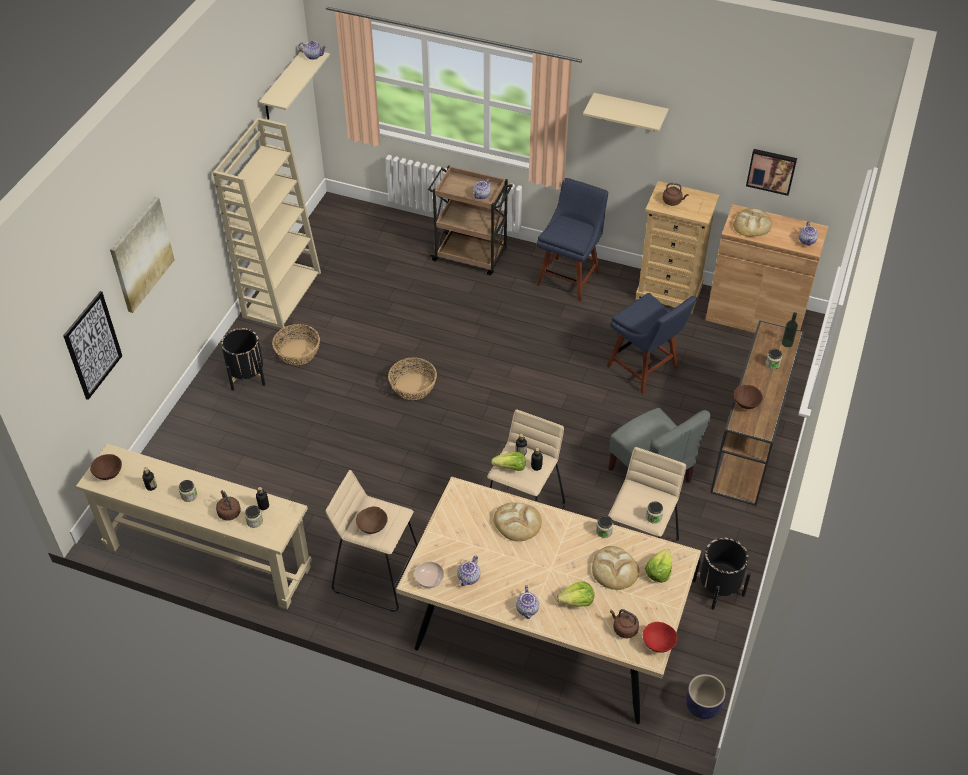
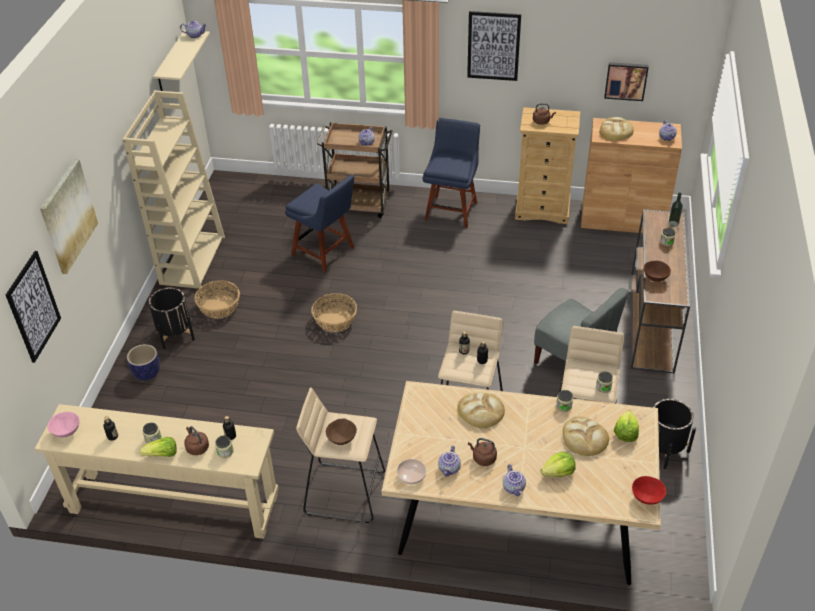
camera: 10 degrees left, 5 degrees down
brown bowl [90,454,122,480] -> pink bowl [47,412,80,438]
lettuce [491,452,525,471] -> lettuce moved to [140,437,177,457]
beige shelf [583,93,669,132] -> picture [467,11,521,81]
blue chair [607,293,697,394] -> blue chair moved to [285,175,354,272]
brown kettle [610,609,639,638] -> brown kettle moved to [468,438,497,466]
planter [686,674,726,719] -> planter moved to [127,344,160,380]

